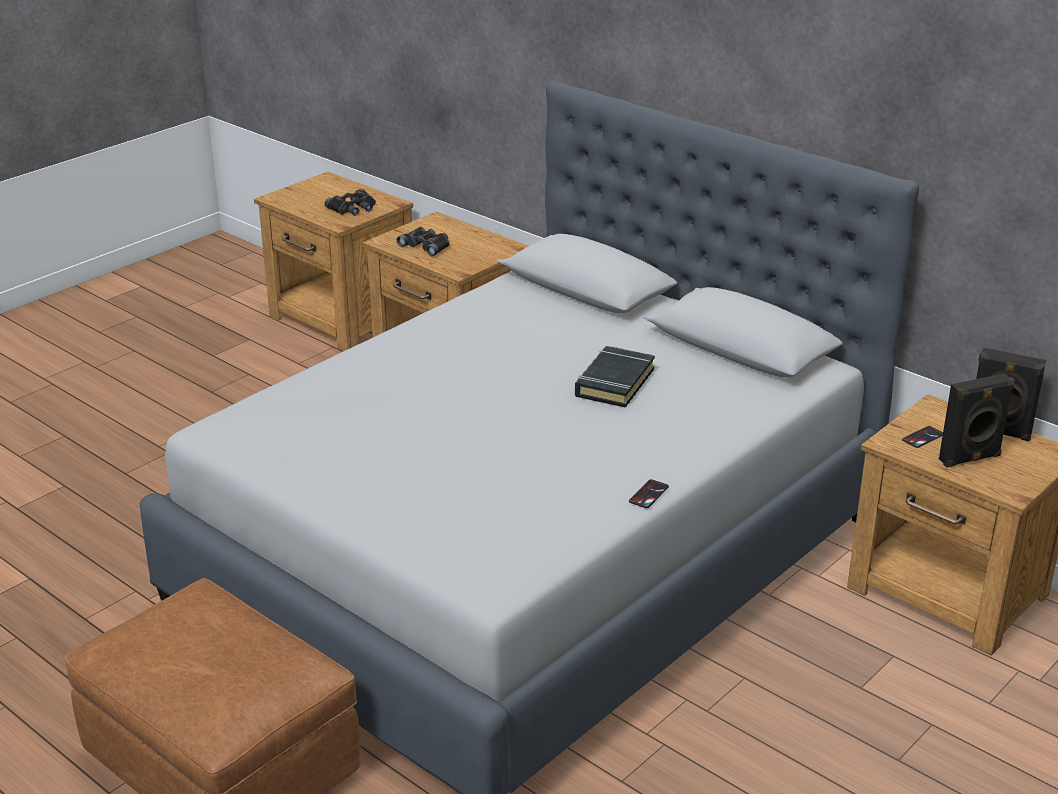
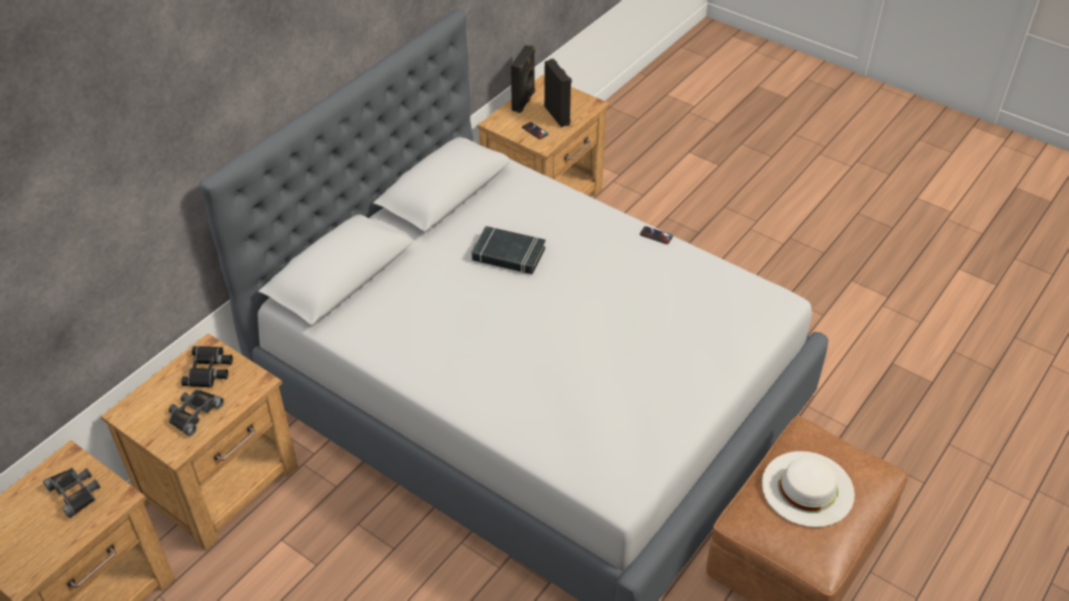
camera: 95 degrees left, 15 degrees up
none -> black binoculars [181,346,233,387]
none -> white hat [762,451,855,527]

